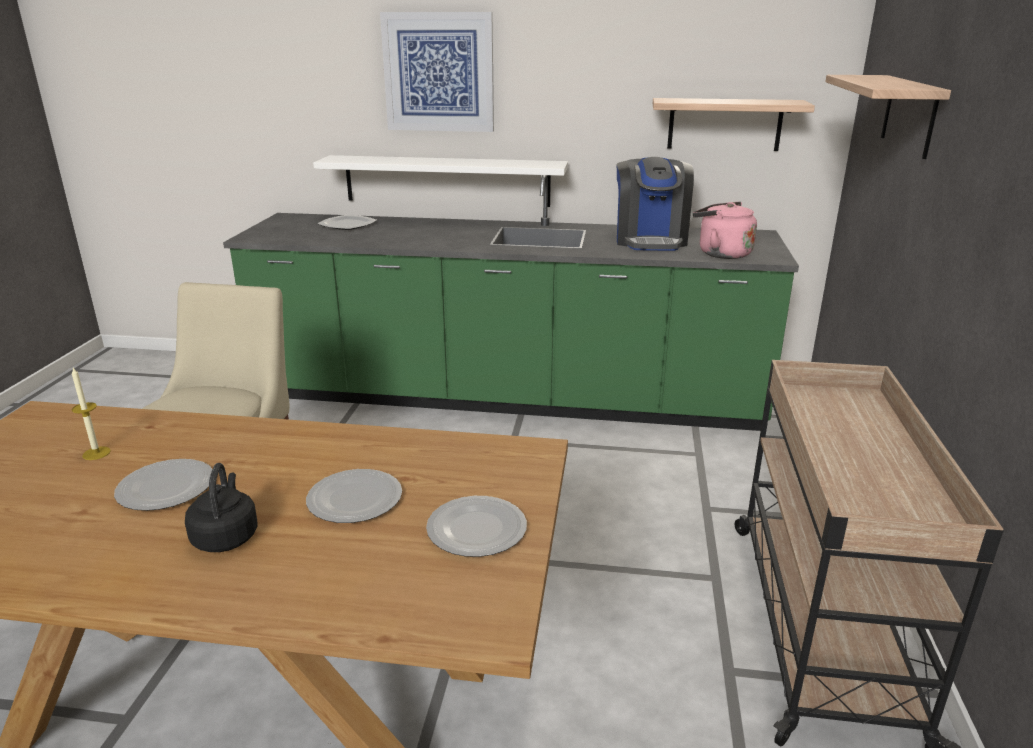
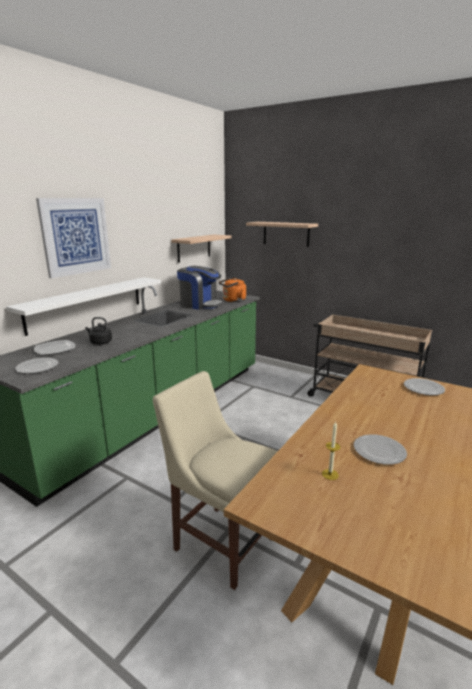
camera: 65 degrees left, 5 degrees down
black kettle [185,463,258,552] -> black kettle moved to [86,317,112,345]
plate [306,469,402,523] -> plate moved to [15,358,58,374]
pink kettle [693,202,757,259] -> orange kettle [219,278,246,302]

